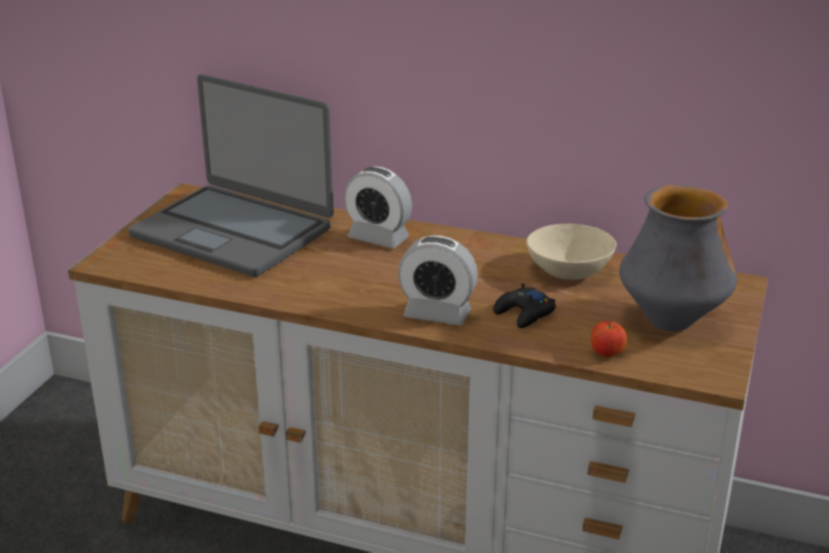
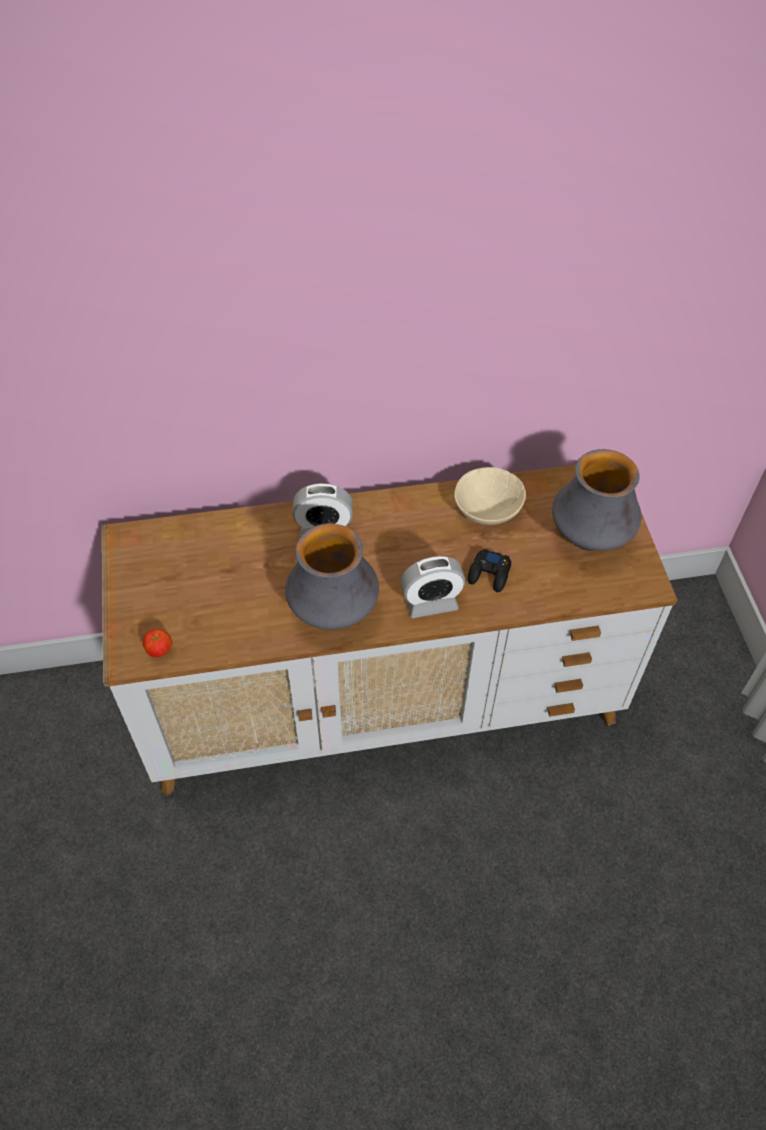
camera: 30 degrees left, 25 degrees up
laptop [128,74,334,277] -> none
apple [591,321,627,358] -> apple moved to [143,629,172,657]
none -> vase [285,523,379,630]

